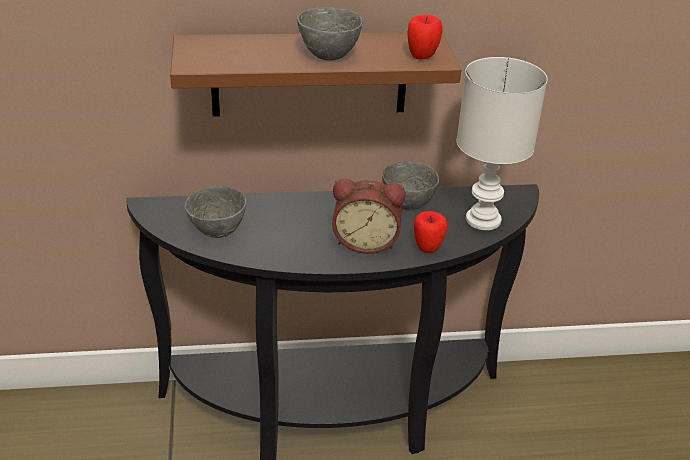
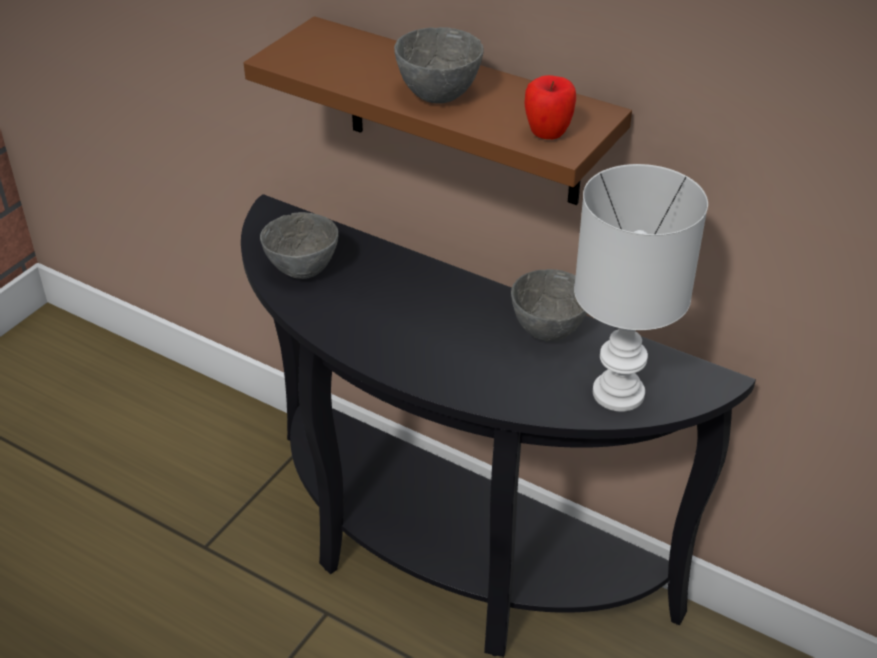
camera: 40 degrees right, 5 degrees up
alarm clock [332,179,406,254] -> none
apple [414,211,447,253] -> none

